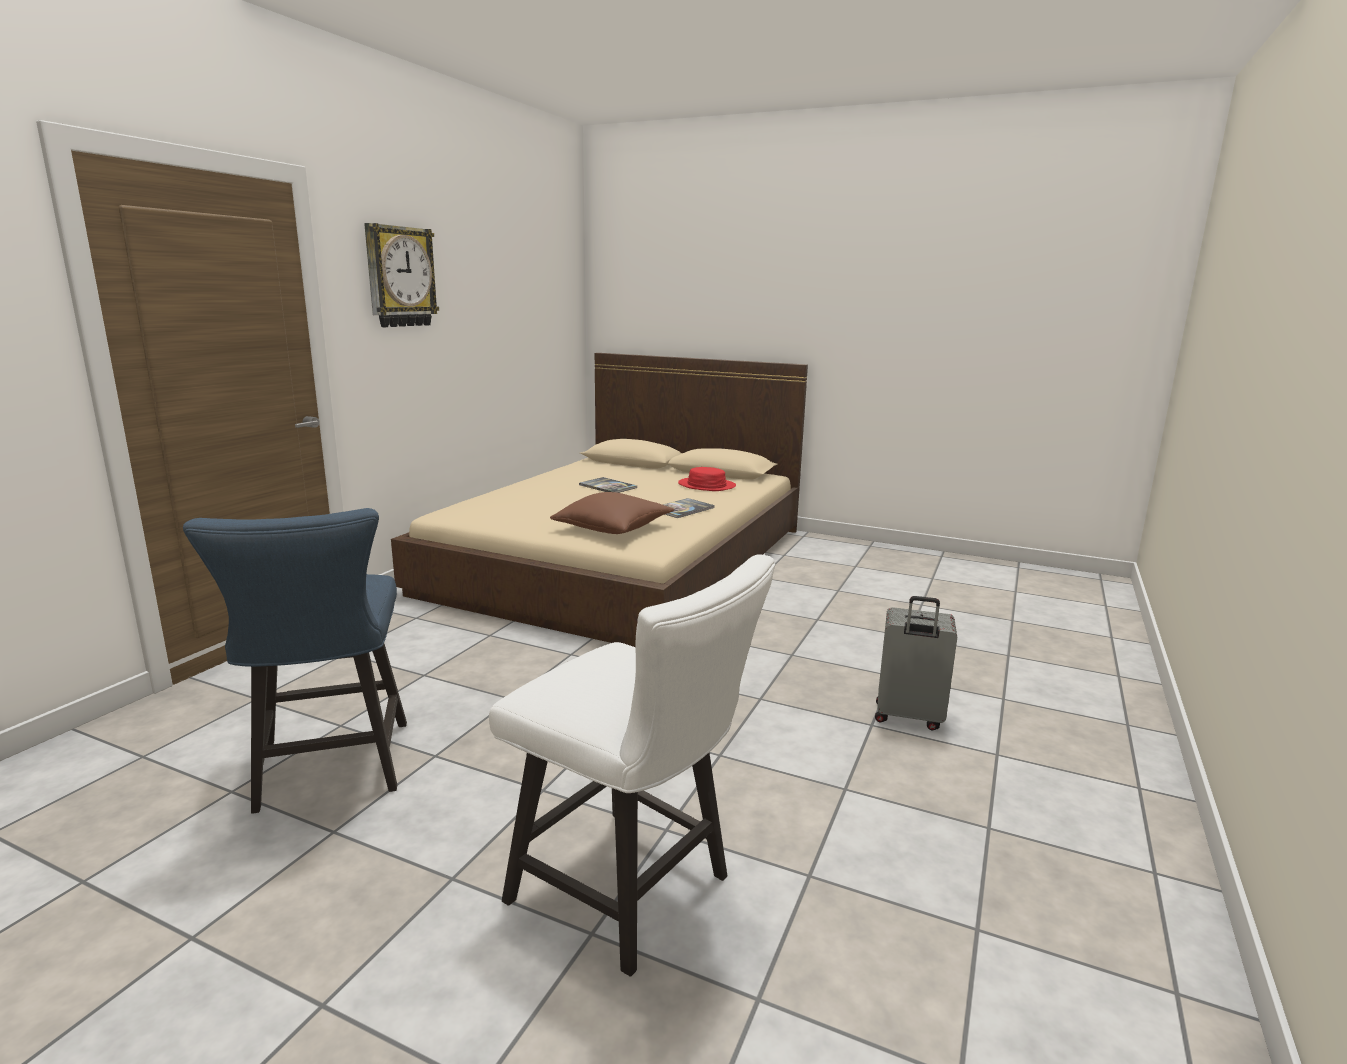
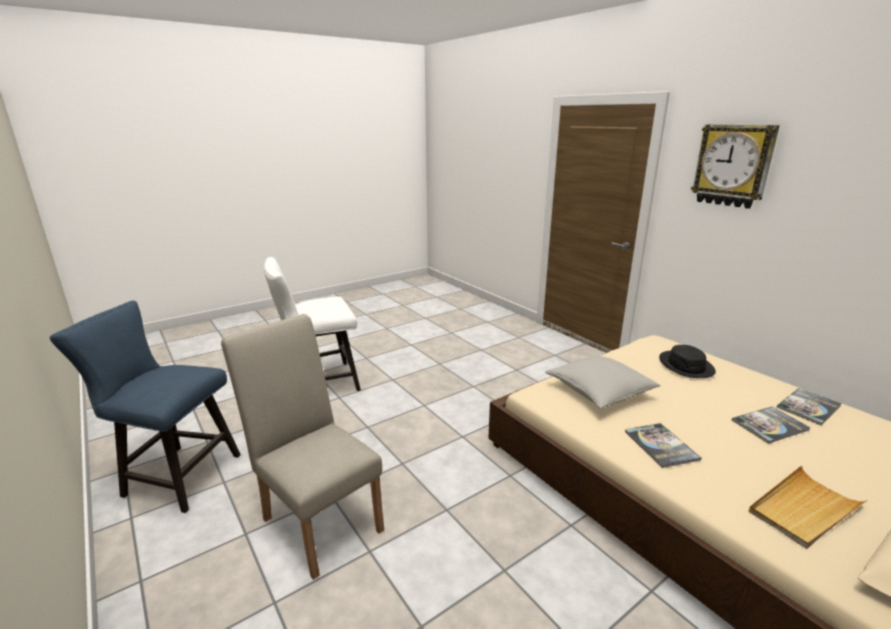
camera: 120 degrees right, 5 degrees up
blue chair [183,508,407,814] -> blue chair moved to [50,301,241,513]
brown pillow [550,492,674,534] -> grey pillow [546,356,661,409]
red hat [678,467,736,491] -> beige tray [749,465,868,549]
grey suitcase [875,596,957,731] -> beige chair [221,314,384,580]
none -> black hat [659,345,716,378]
none -> book [777,388,841,425]

